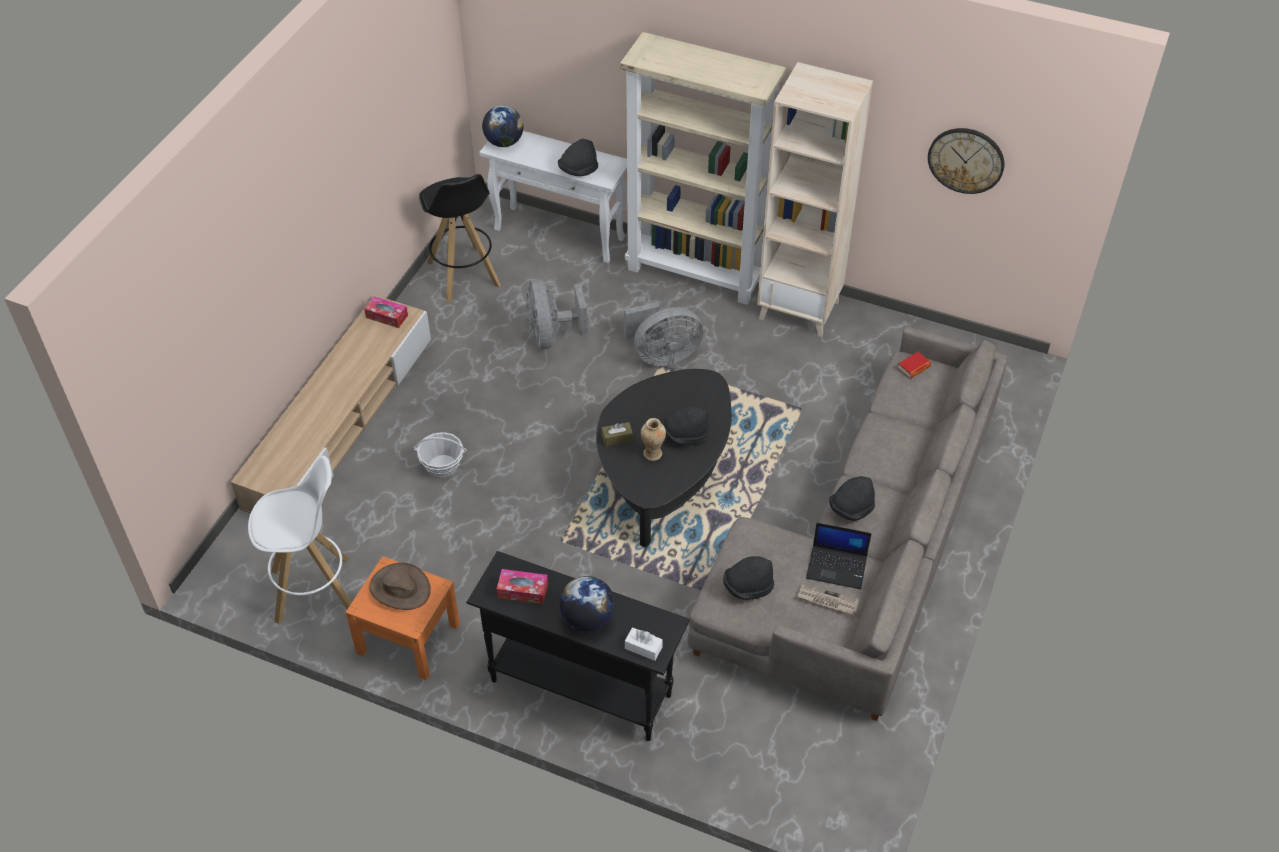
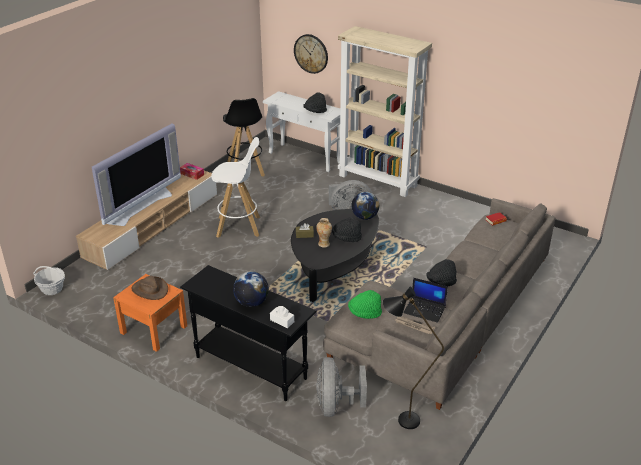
camera: 10 degrees right, 15 degrees down
white stool [248,456,352,624] -> white stool moved to [211,137,260,238]
basket [413,432,467,478] -> basket moved to [33,266,65,295]
globe [482,105,523,147] -> globe moved to [351,192,379,220]
tissue box [497,569,548,604] -> none
grey fan [526,279,588,349] -> grey fan moved to [316,357,367,417]
black hat [723,556,774,600] -> green hat [348,290,382,319]
beige bookcase [757,62,873,337] -> none
wall clock [928,128,1005,194] -> wall clock moved to [294,34,328,74]
none -> television [92,123,181,226]
none -> black floor lamp [383,286,444,429]

